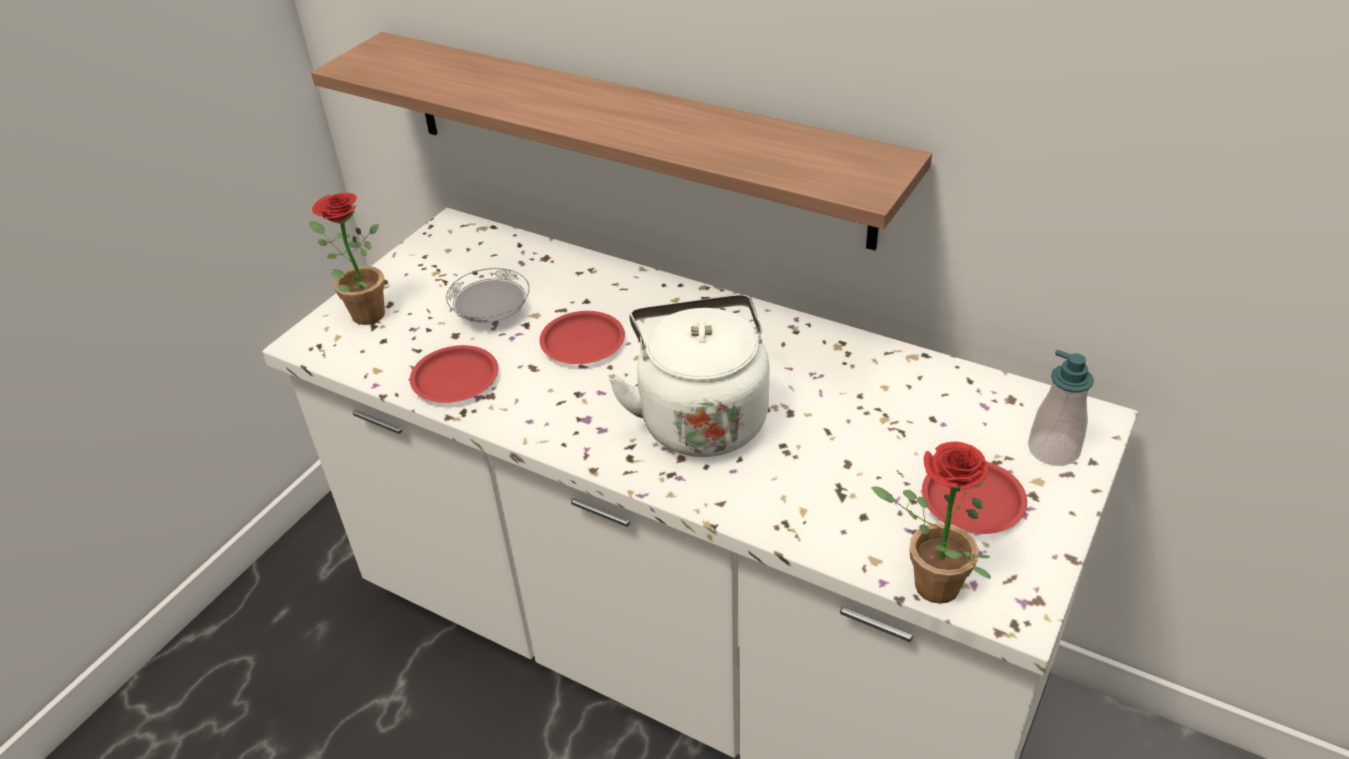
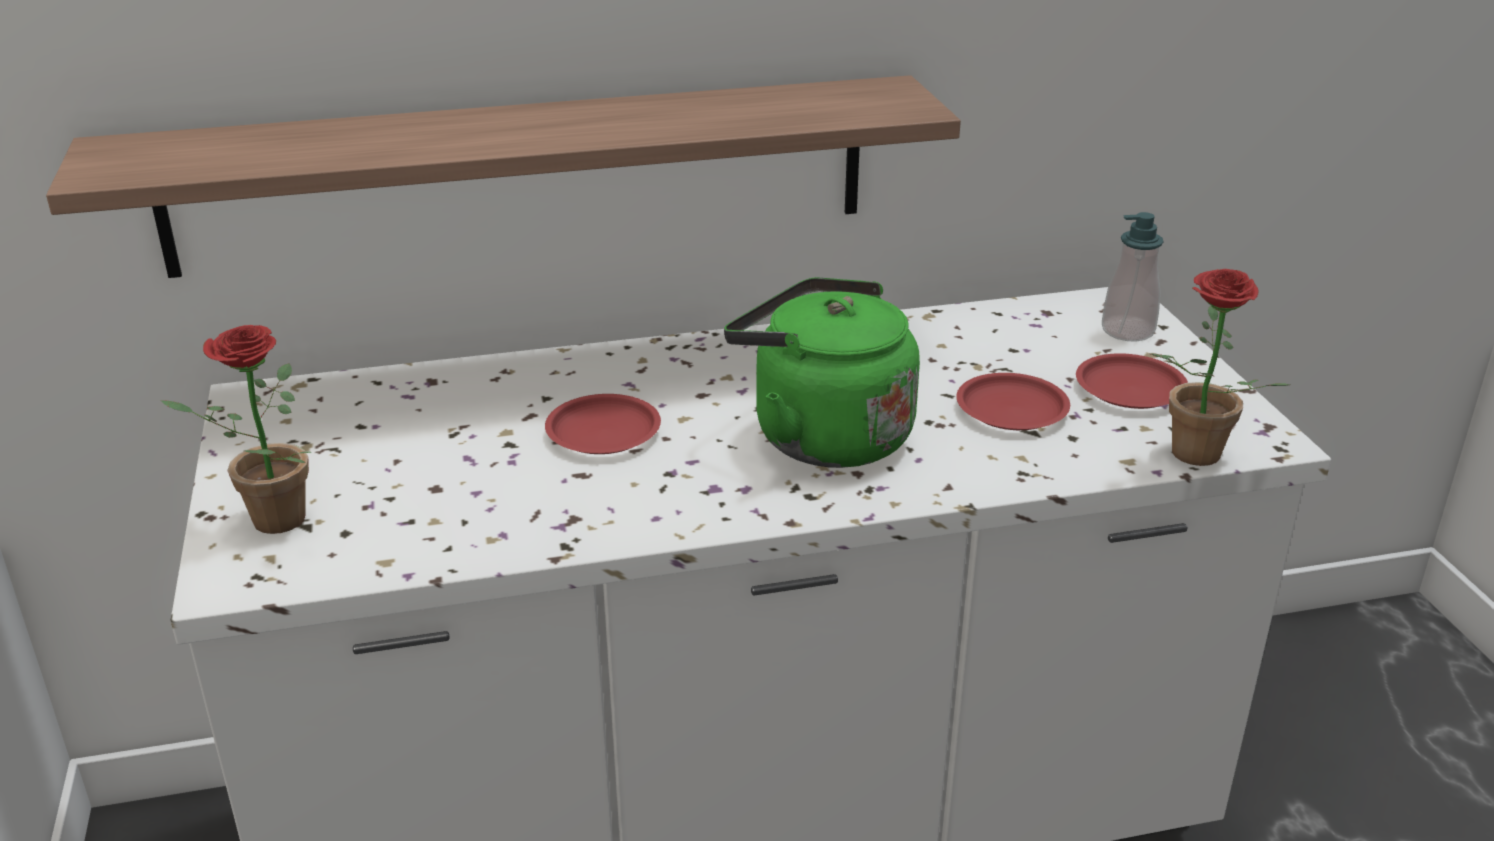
camera: 45 degrees left, 10 degrees down
red plate [410,345,498,403] -> red plate moved to [956,373,1070,430]
grey plate [446,268,530,323] -> none
white kettle [607,295,769,457] -> green kettle [724,277,920,468]

